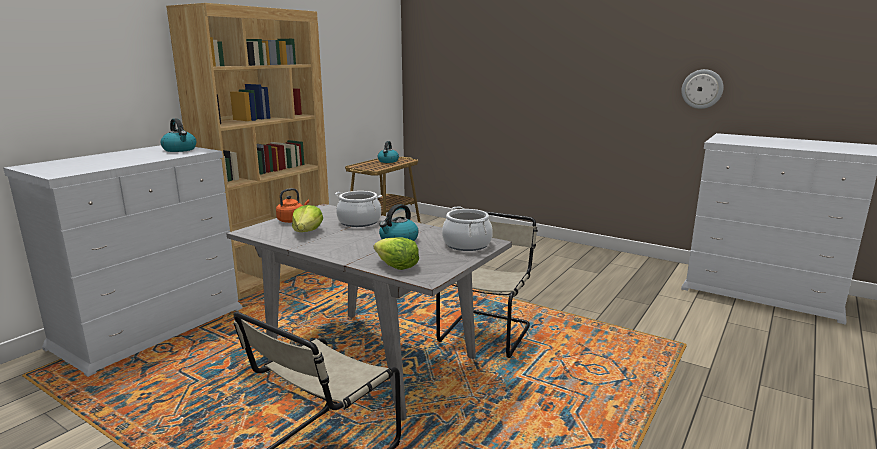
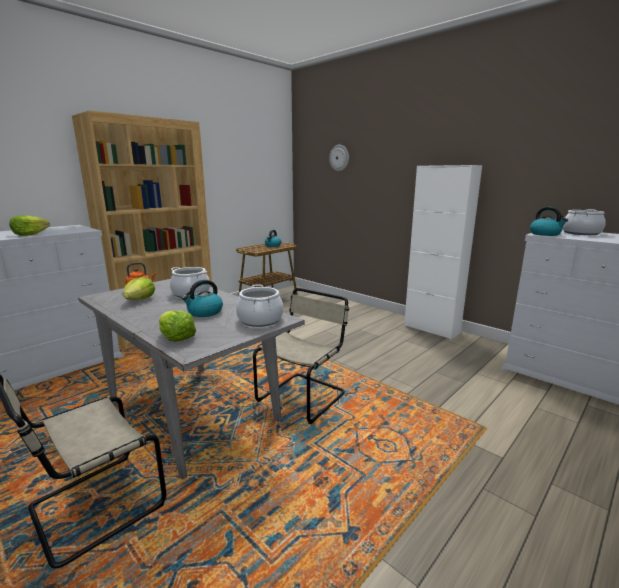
camera: 10 degrees right, 0 degrees up
kettle [161,118,196,152] -> kettle moved to [530,207,568,236]
wall clock [681,69,724,109] -> wall clock moved to [329,145,349,171]
none -> lettuce [9,215,50,236]
none -> white cabinet [404,165,482,339]
none -> cooking pot [563,209,606,235]

